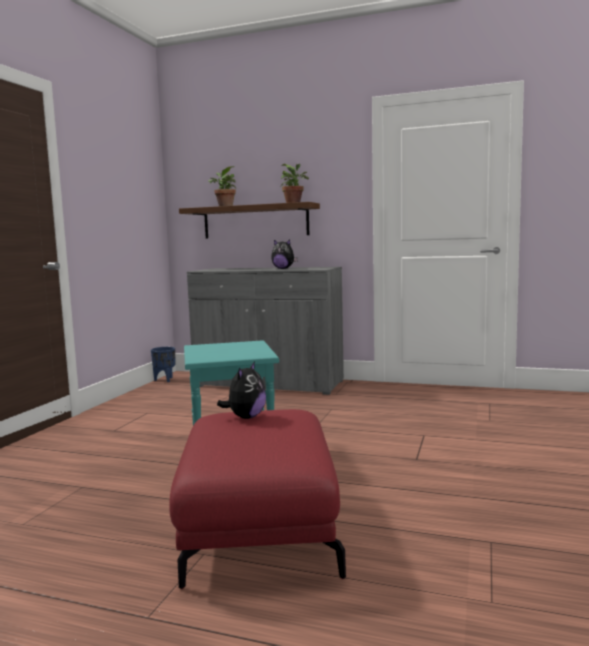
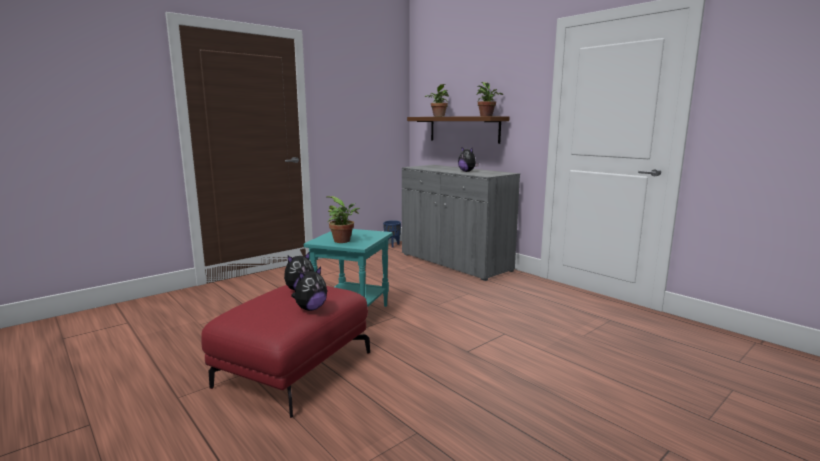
camera: 30 degrees right, 5 degrees up
none -> plush toy [291,267,327,311]
none -> potted plant [326,196,360,243]

